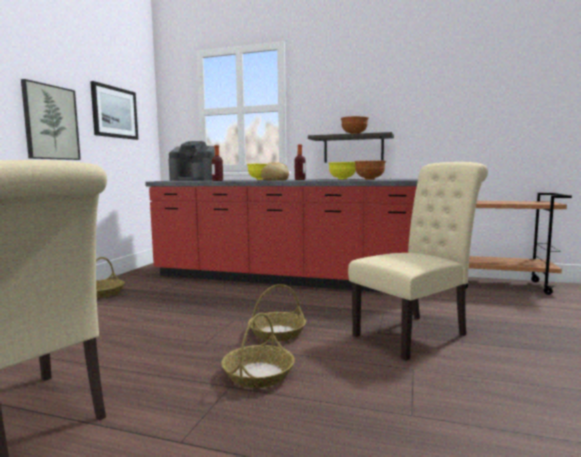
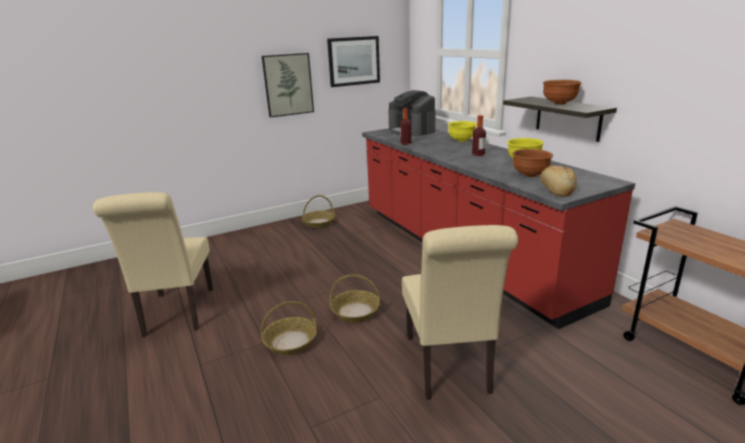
camera: 45 degrees right, 15 degrees up
bread [261,162,289,181] -> bread moved to [540,166,577,197]
beige chair [348,162,488,360] -> beige chair turned 75 degrees clockwise [402,225,518,400]

